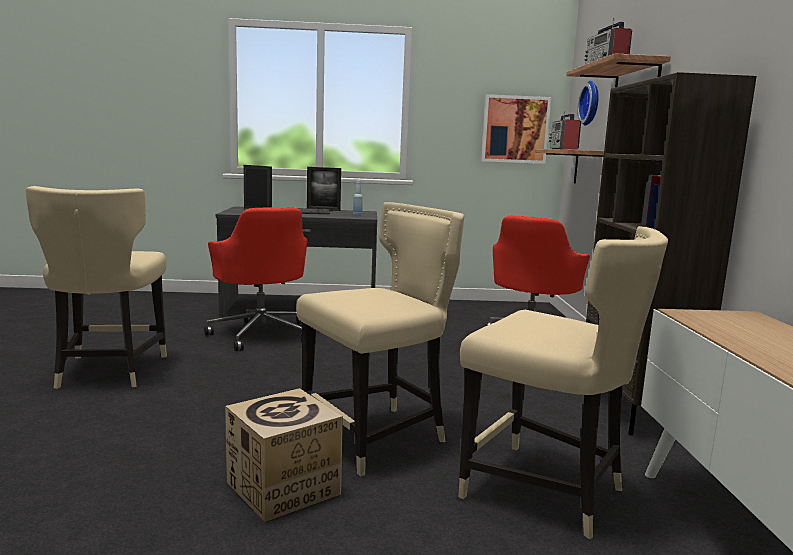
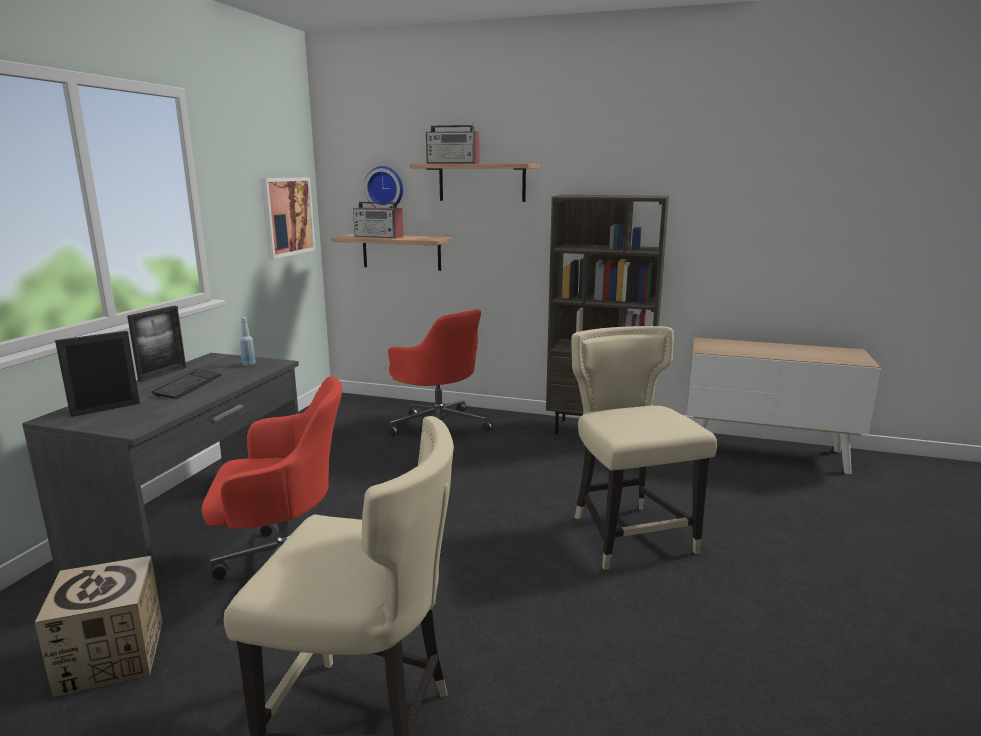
camera: 70 degrees left, 5 degrees up
cardboard box [225,388,343,522] -> cardboard box moved to [34,556,163,697]
beige chair [458,226,668,539] -> none

